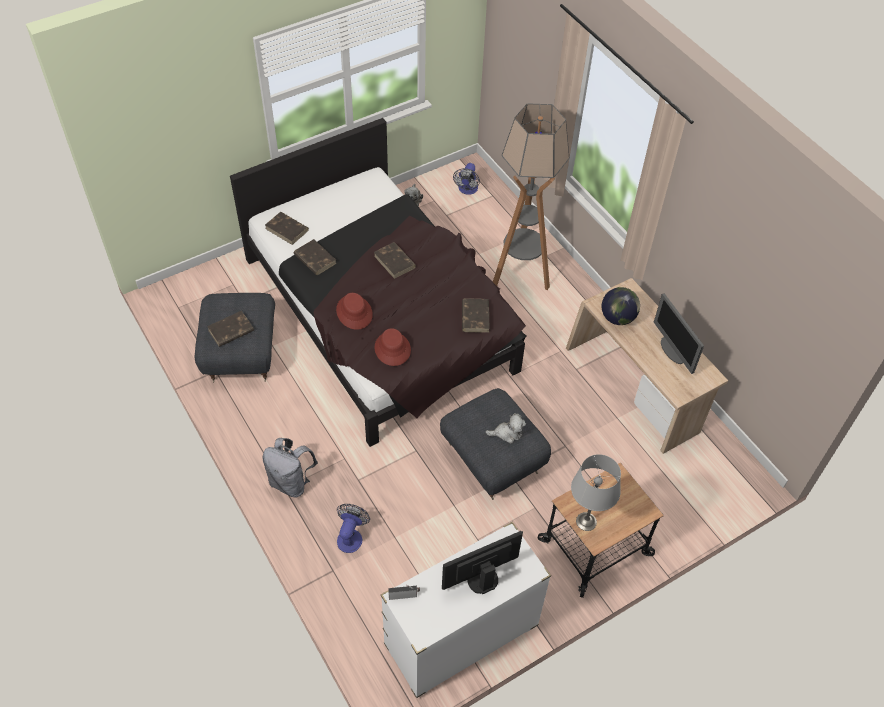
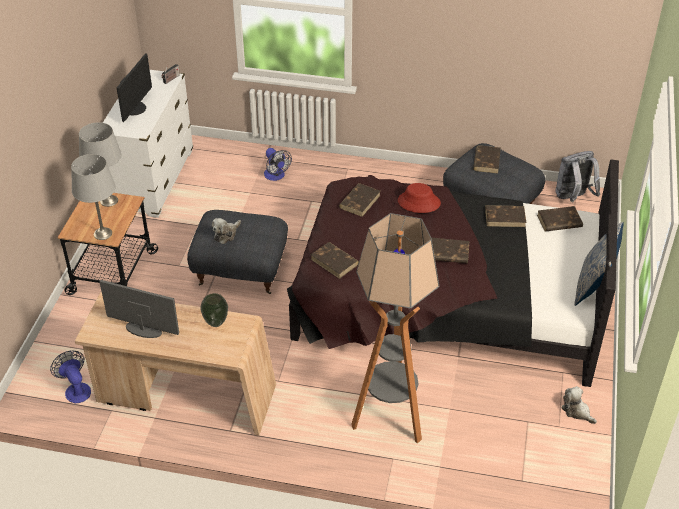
camera: 135 degrees right, 10 degrees down
grey backpack [263,438,318,498] -> grey backpack moved to [556,151,600,202]
red hat [375,328,411,366] -> brown book [339,183,381,217]
fan [453,163,480,195] -> fan moved to [50,351,91,403]
globe [602,287,640,325] -> vase [200,293,228,327]
none -> grey table lamp [71,154,116,240]
none -> pillow [574,222,624,306]

